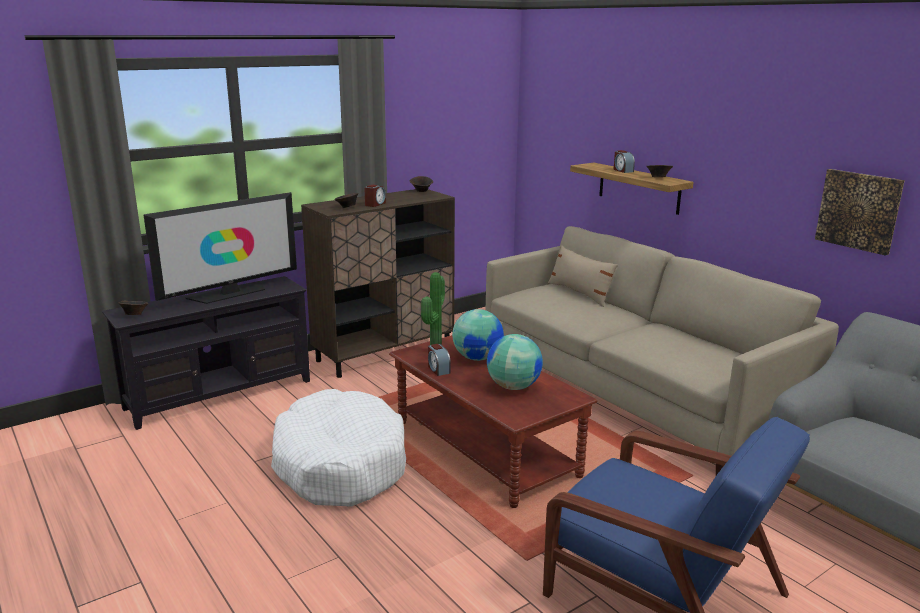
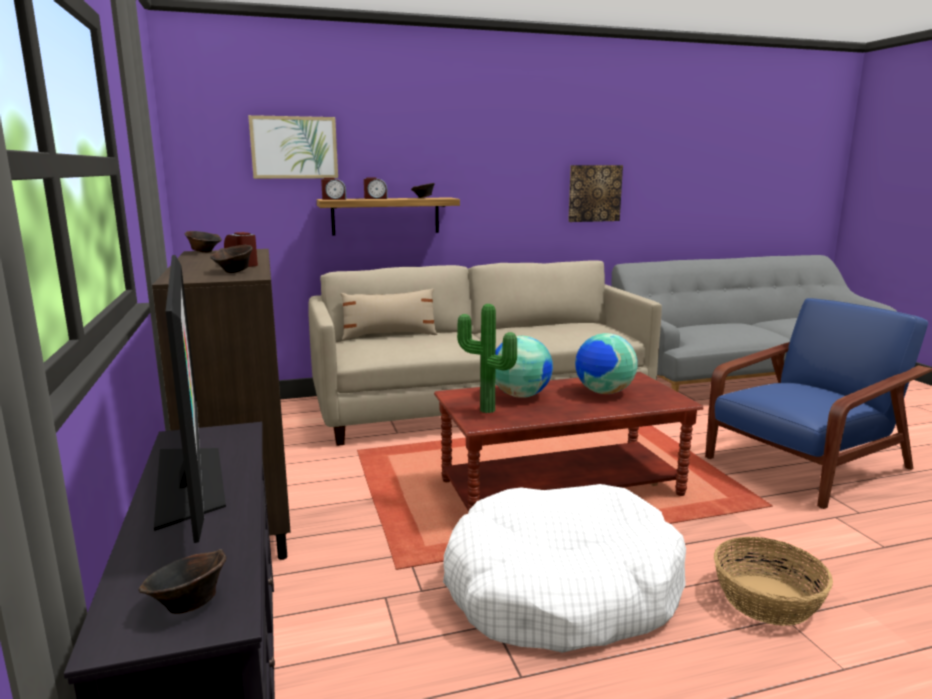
camera: 70 degrees left, 5 degrees down
alarm clock [428,344,451,376] -> alarm clock moved to [321,178,346,200]
none -> picture [248,115,338,179]
none -> basket [714,537,833,626]

